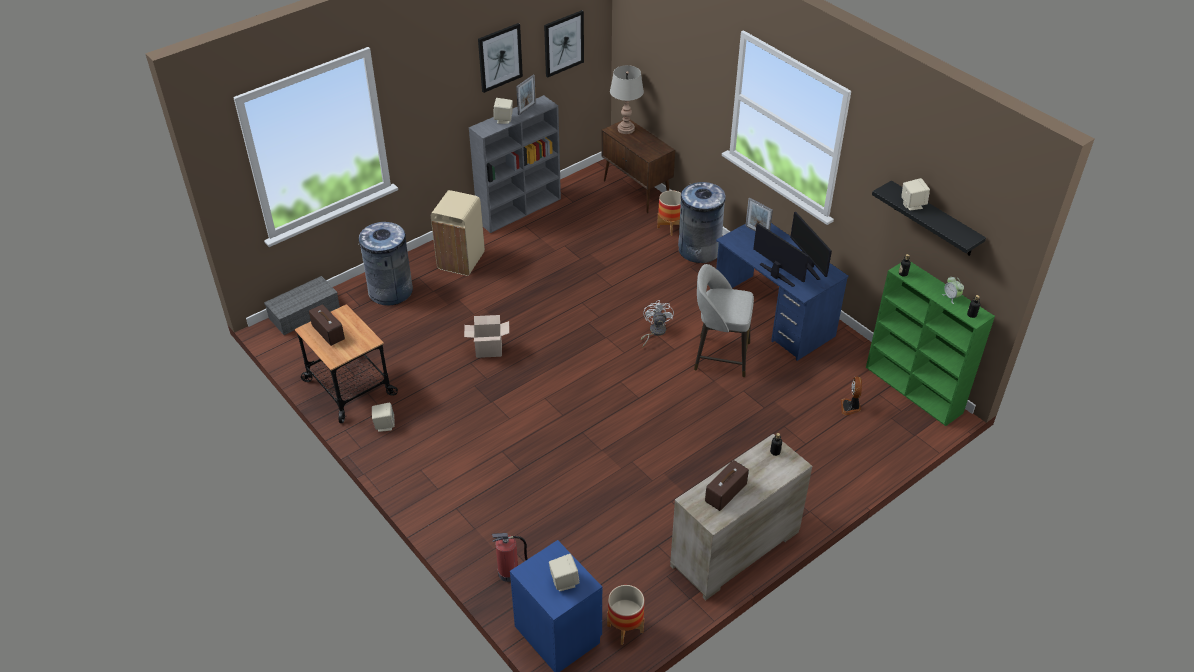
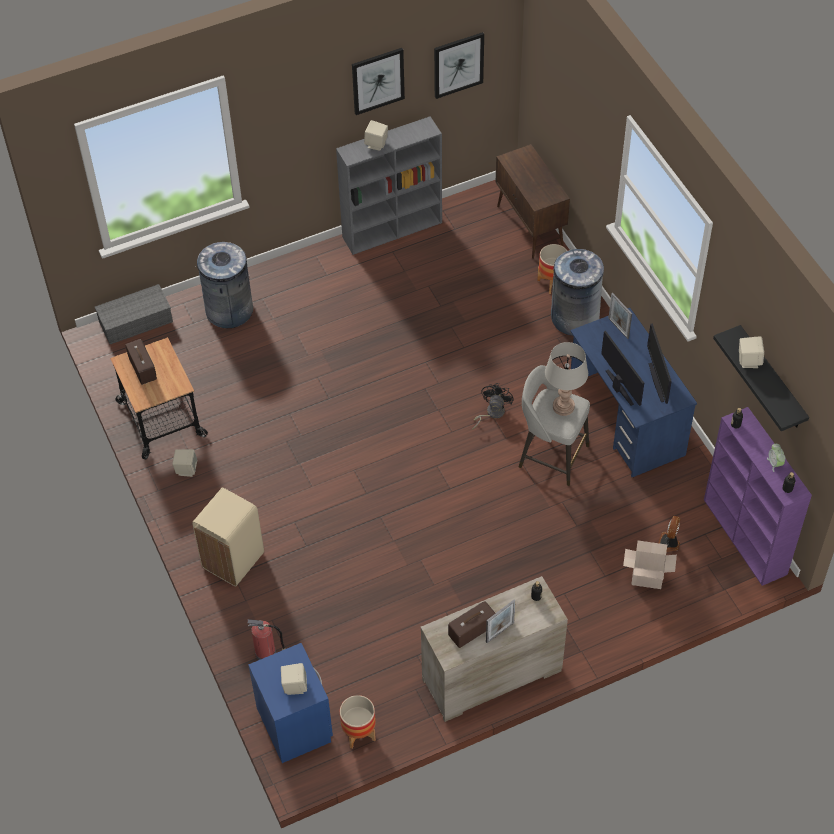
camera: 15 degrees right, 10 degrees up
beige trash can [431,190,485,276] -> beige trash can moved to [192,488,264,586]
cardboard box [464,315,509,358] -> cardboard box moved to [623,541,677,589]
picture frame [516,74,536,115] -> picture frame moved to [486,599,516,643]
grey table lamp [610,65,644,134] -> grey table lamp moved to [545,342,588,416]
white fan [641,300,674,348] -> black fan [472,383,514,430]
green bookcase [866,261,995,426] -> purple bookcase [704,407,812,586]

